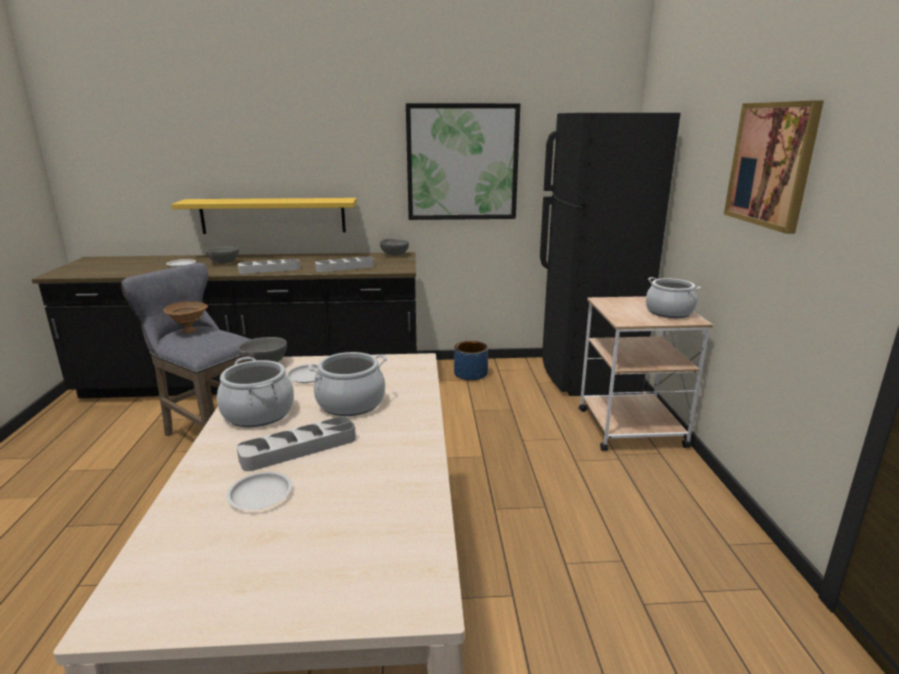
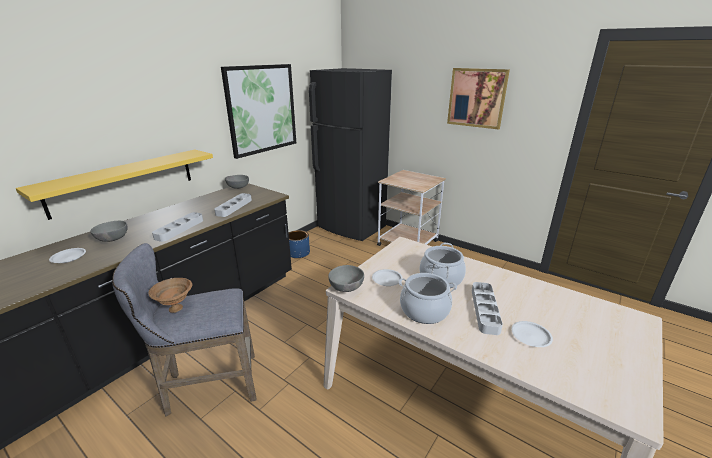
camera: 50 degrees left, 5 degrees up
cooking pot [646,277,701,318] -> none

